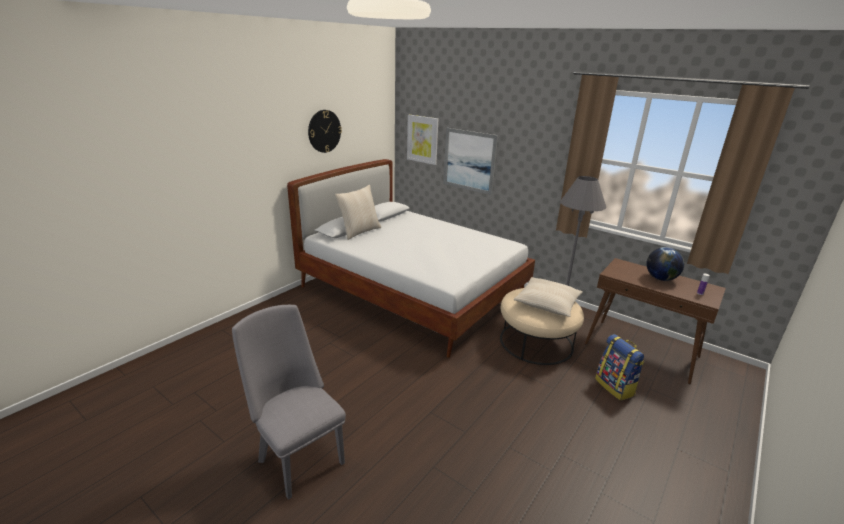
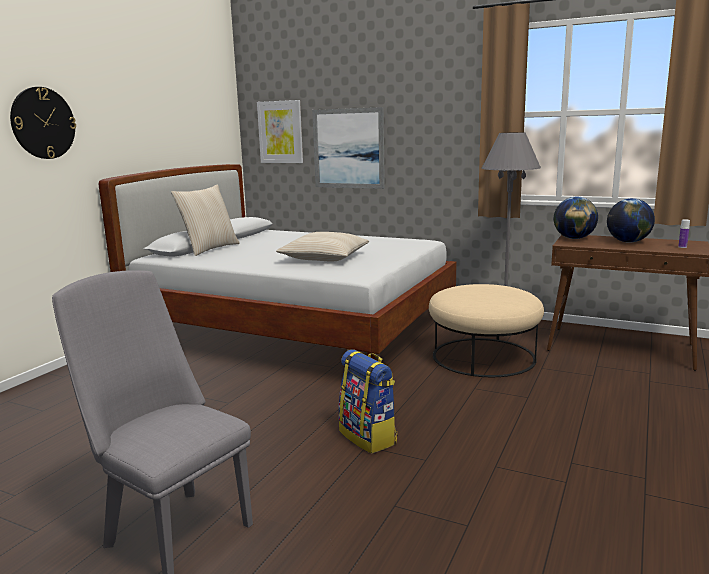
camera: 10 degrees left, 10 degrees down
wall clock [308,110,342,153] -> wall clock moved to [10,87,76,159]
beige pillow [513,277,583,317] -> beige pillow moved to [276,232,369,262]
backpack [595,334,644,401] -> backpack moved to [338,349,398,454]
none -> globe [554,197,598,239]

